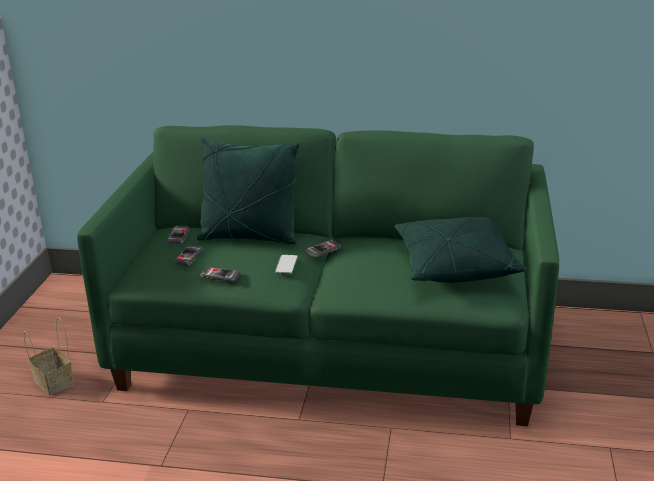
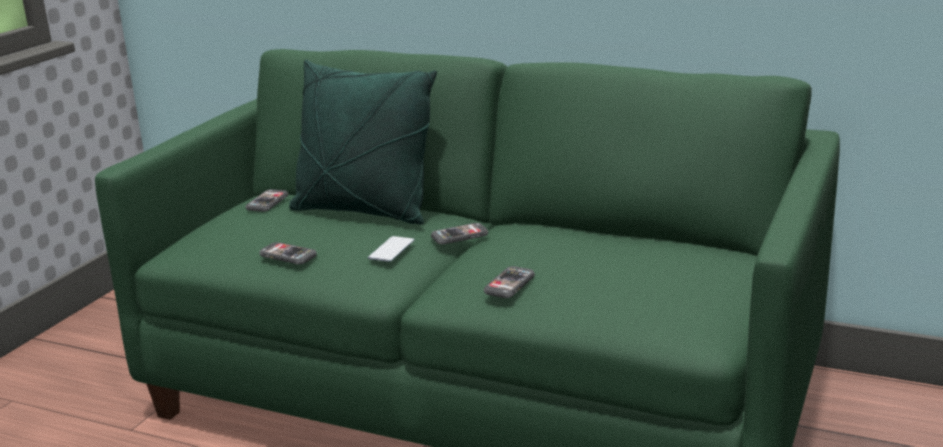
camera: 15 degrees right, 5 degrees down
basket [23,317,73,395] -> none
phone [174,245,203,265] -> phone moved to [483,266,535,298]
green pillow [394,217,526,283] -> none

